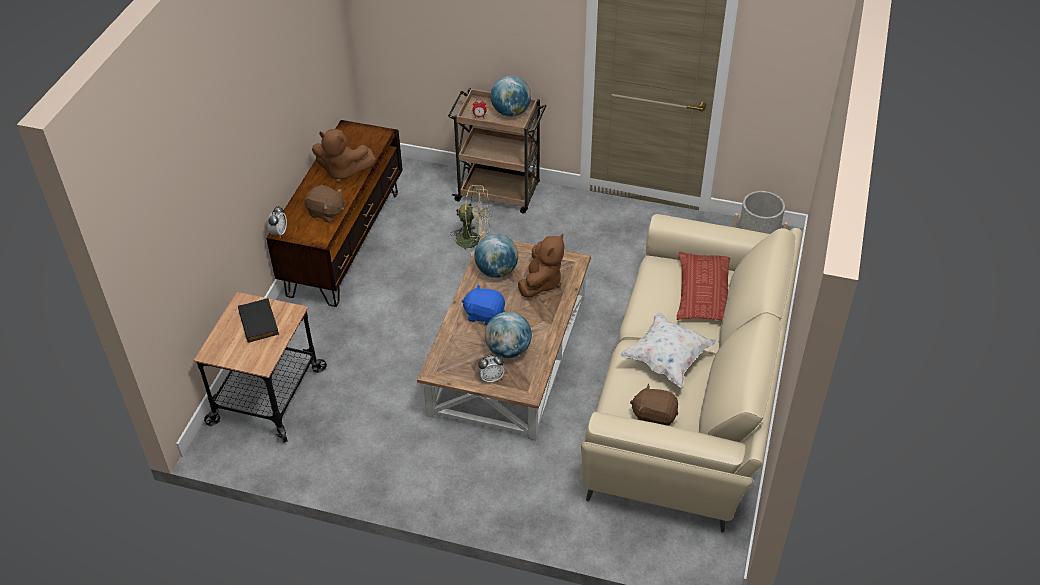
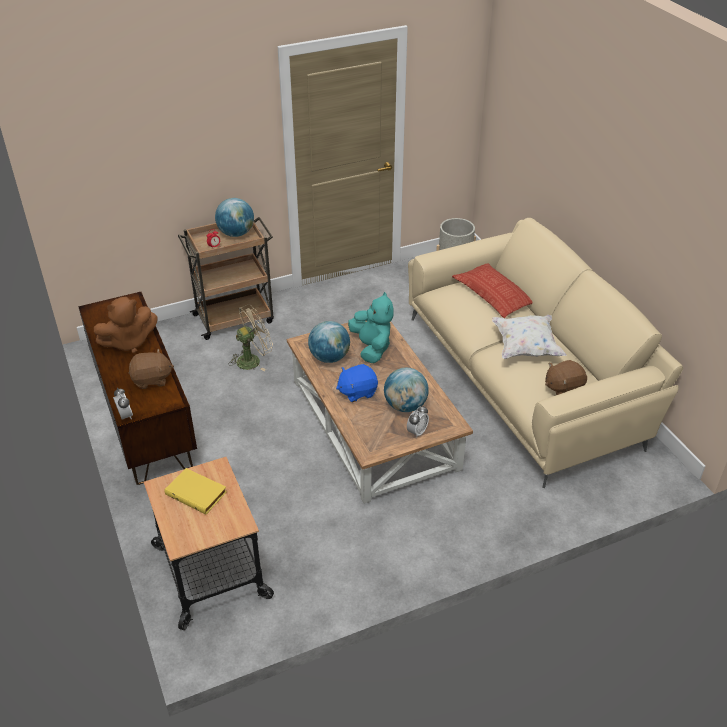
camera: 40 degrees left, 5 degrees down
black book [238,298,279,343] -> yellow book [165,468,227,515]
brown plush toy [518,233,564,297] -> turquoise plush toy [348,292,394,363]

